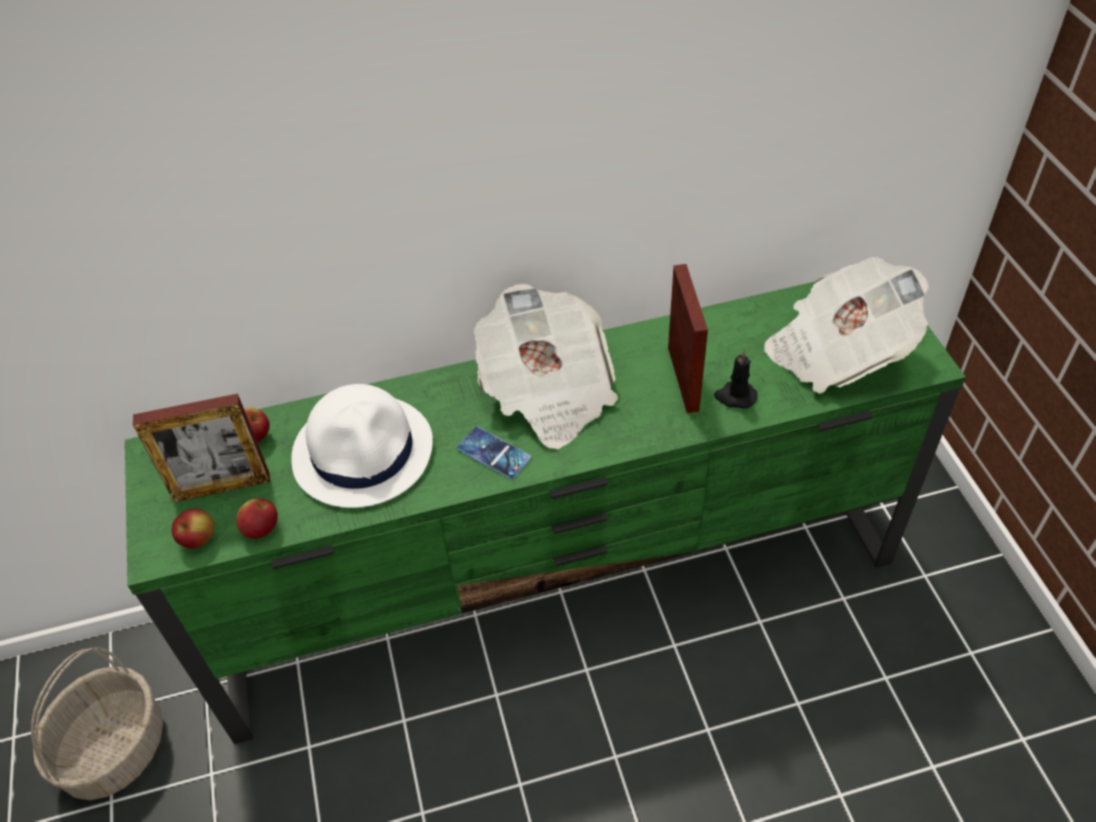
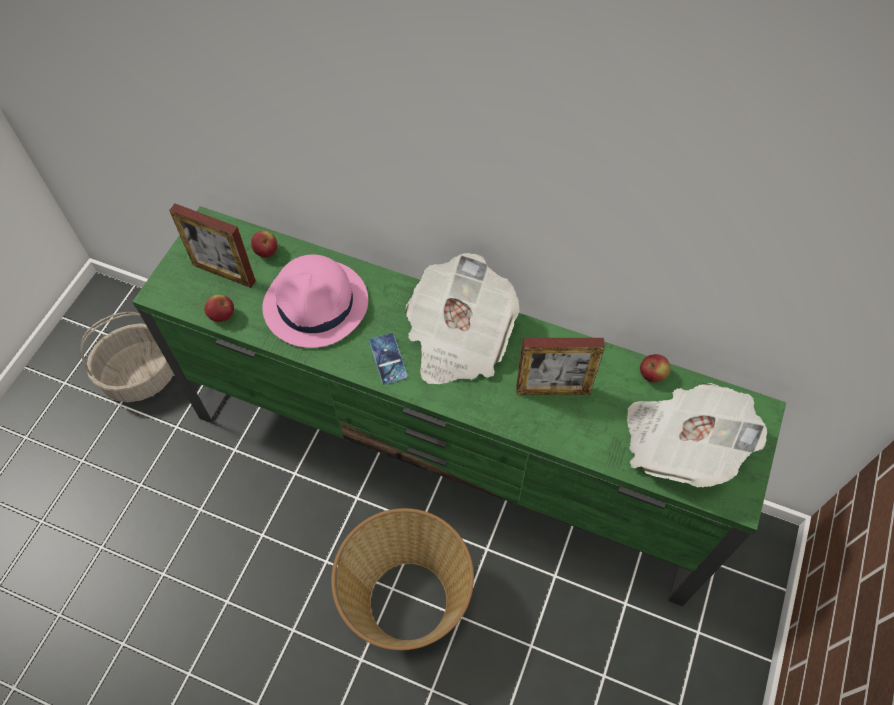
camera: 35 degrees right, 10 degrees up
apple [172,509,214,548] -> apple moved to [640,354,671,382]
white hat [291,384,433,508] -> pink hat [262,254,368,348]
picture frame [668,264,708,413] -> picture frame turned 60 degrees clockwise [516,338,605,395]
black candle [714,350,757,409] -> none
none -> basket [331,508,474,650]

